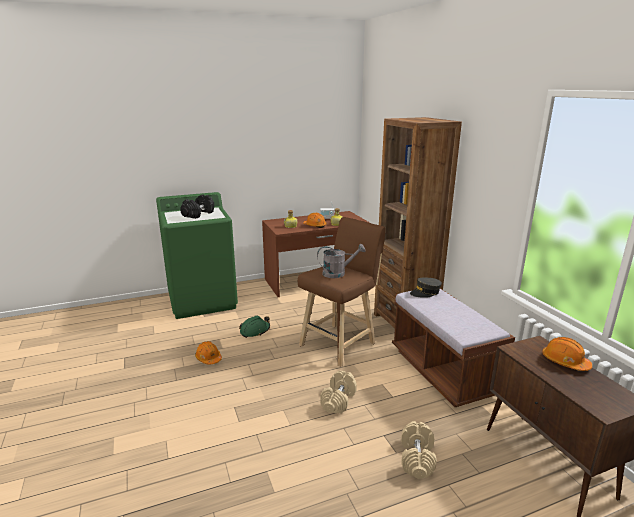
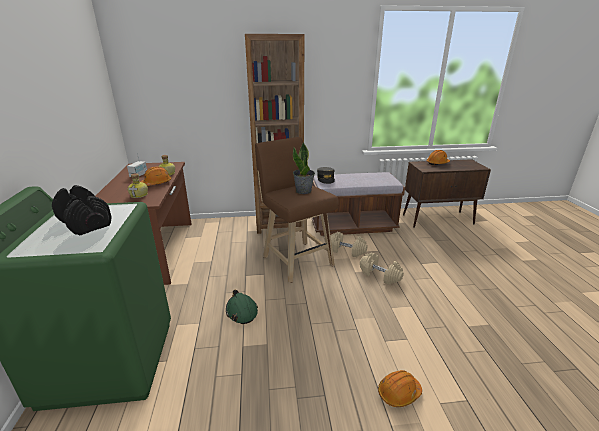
camera: 75 degrees left, 5 degrees up
orange hard hat [195,341,222,365] -> orange hard hat moved to [378,370,422,407]
grey watering can [317,244,366,278] -> potted plant [293,142,315,194]
beige dumbbell [401,421,437,479] -> beige dumbbell moved to [331,232,368,257]

